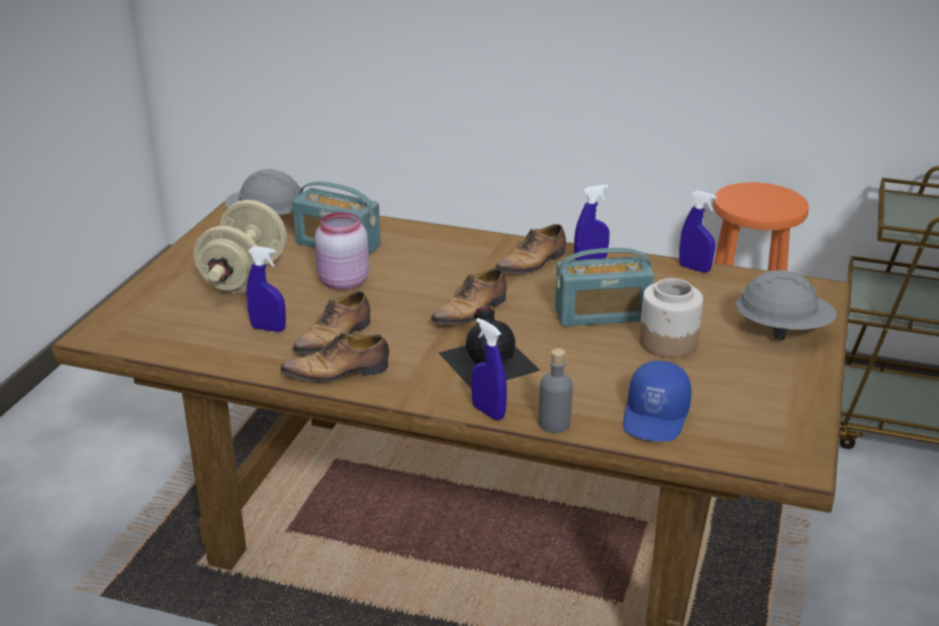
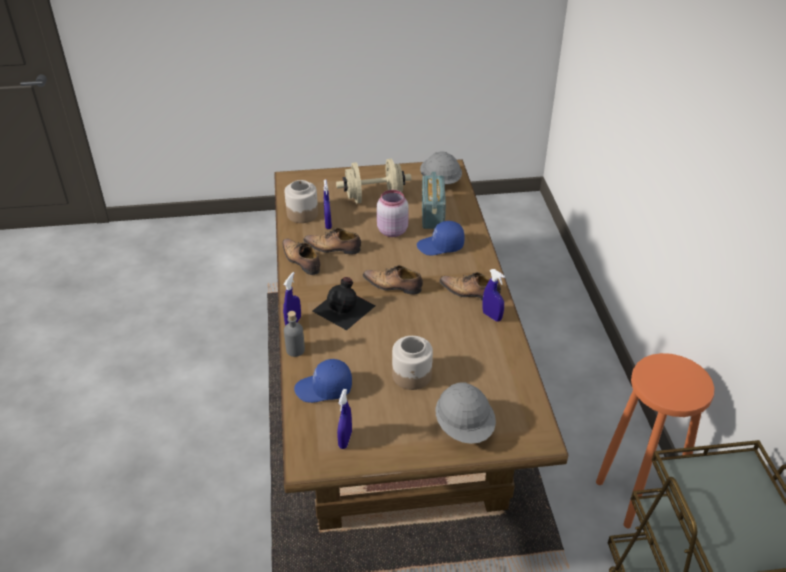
camera: 65 degrees right, 10 degrees up
radio [555,248,654,326] -> none
blue spray bottle [679,191,717,273] -> blue spray bottle moved to [337,389,352,449]
none -> jar [285,180,318,223]
none -> blue cap [417,221,465,255]

